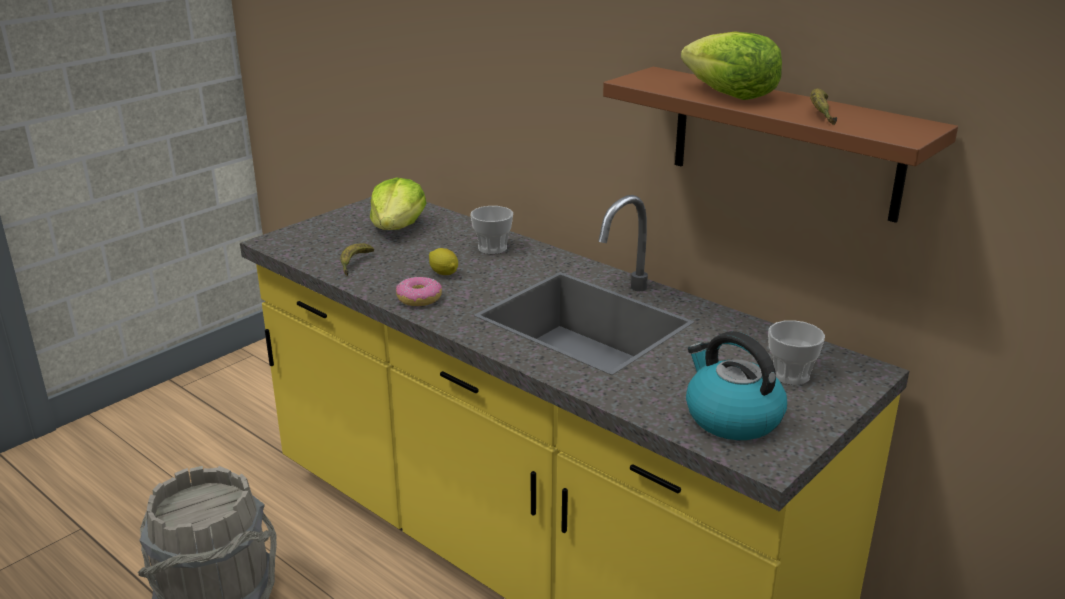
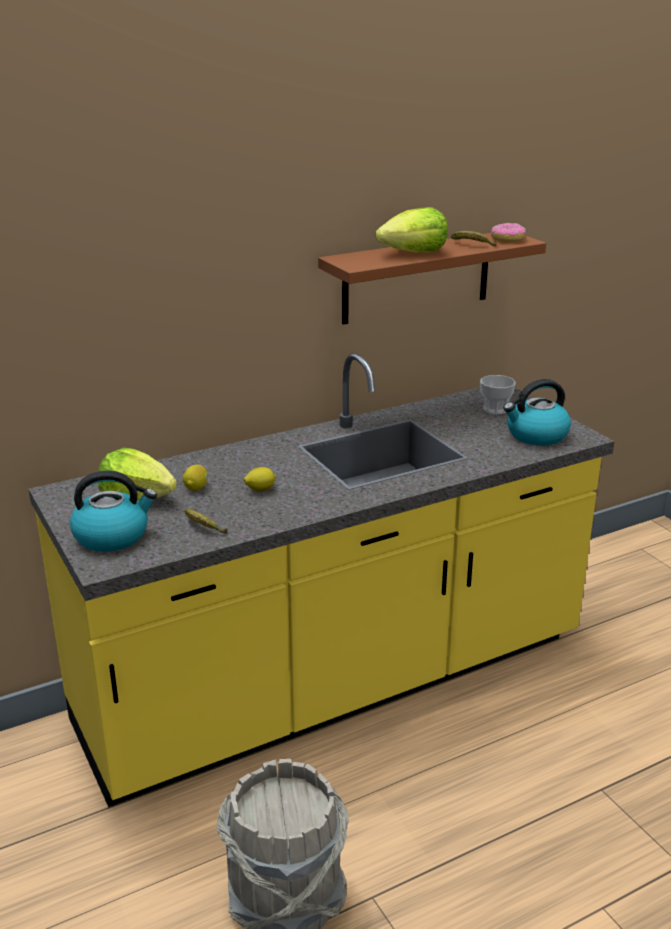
camera: 70 degrees left, 0 degrees up
donut [396,277,442,306] -> donut moved to [491,223,526,242]
cup [471,206,513,254] -> none
none -> kettle [70,470,157,552]
none -> lemon [183,465,208,491]

